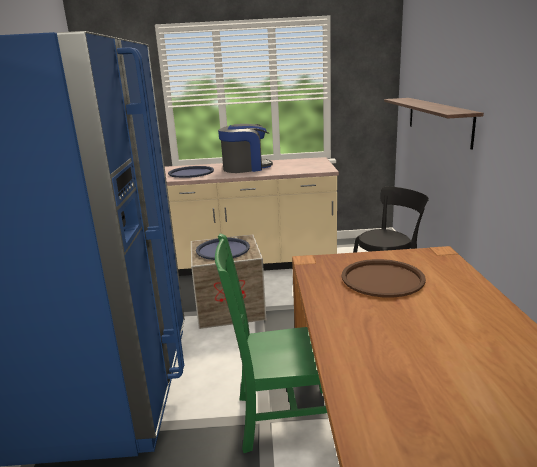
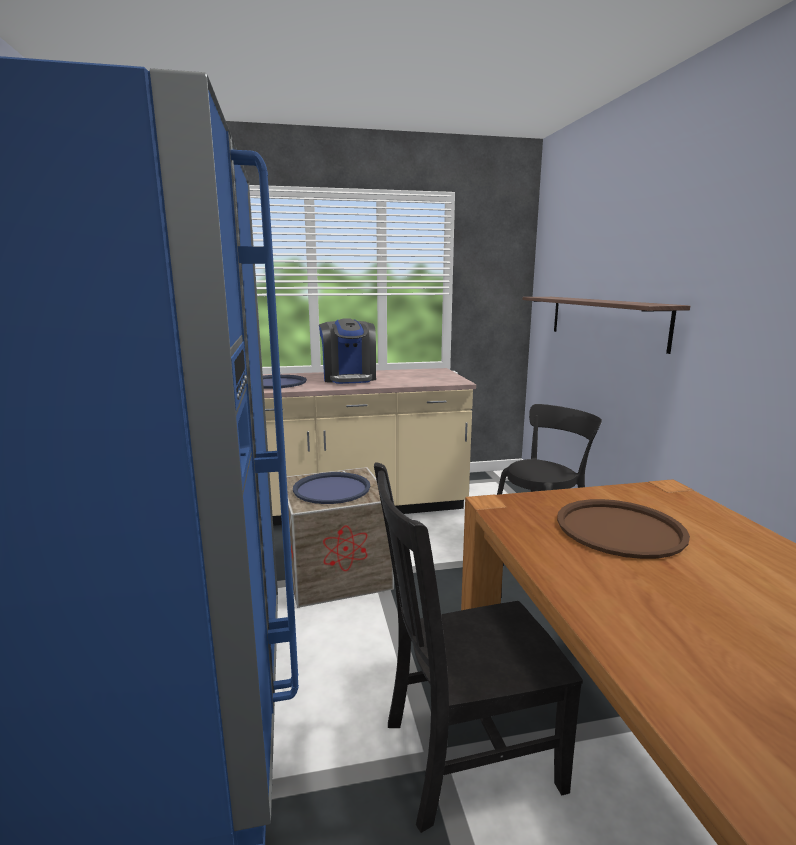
camera: 10 degrees left, 5 degrees down
green chair [215,234,327,453] -> black chair [374,462,583,833]
coffee machine [218,124,273,173] -> coffee machine turned 105 degrees clockwise [319,318,376,384]

